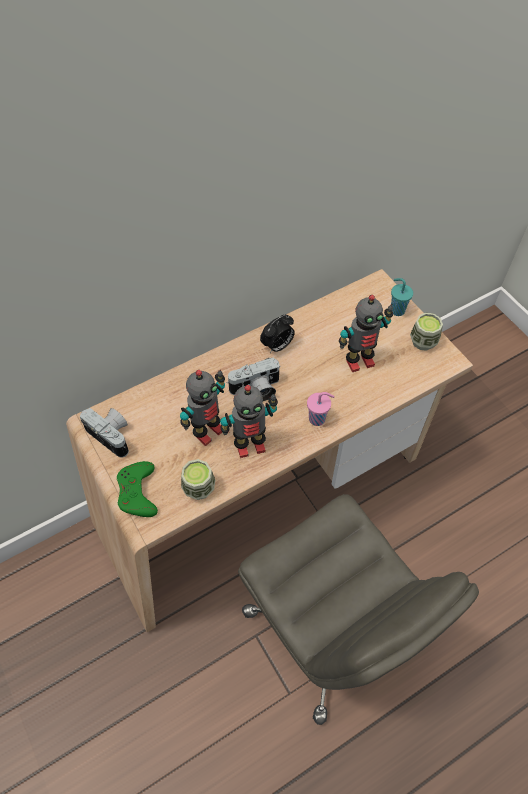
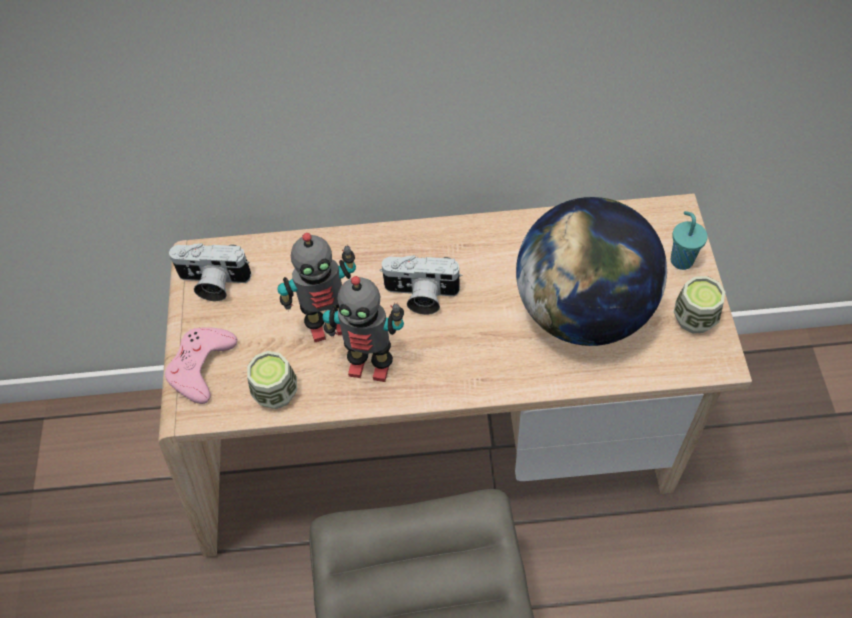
camera: 30 degrees right, 0 degrees up
camera [80,408,129,458] -> camera turned 120 degrees clockwise [169,243,252,301]
green game controller [117,461,158,517] -> pink game controller [165,328,238,404]
alarm clock [260,315,295,353] -> none
pink cup [307,392,335,426] -> none
toy robot [339,295,393,372] -> globe [516,197,667,346]

